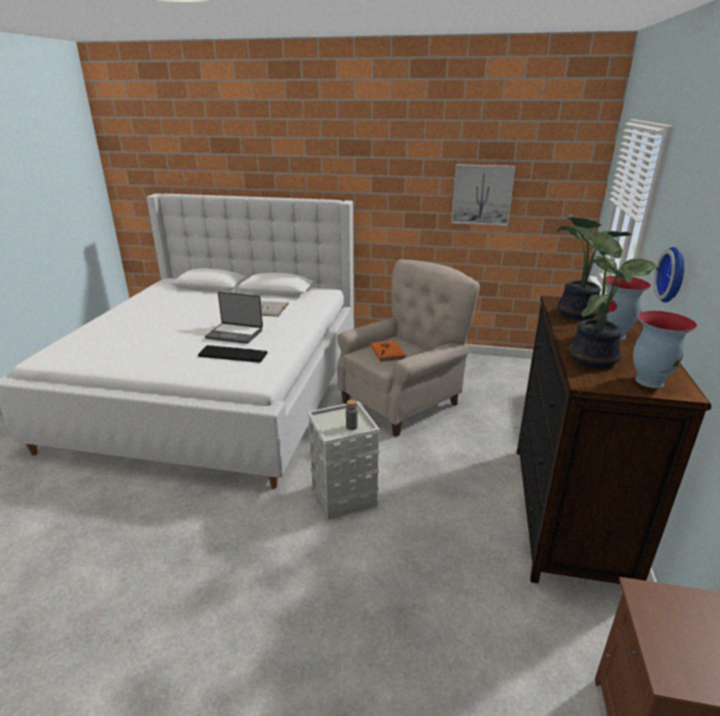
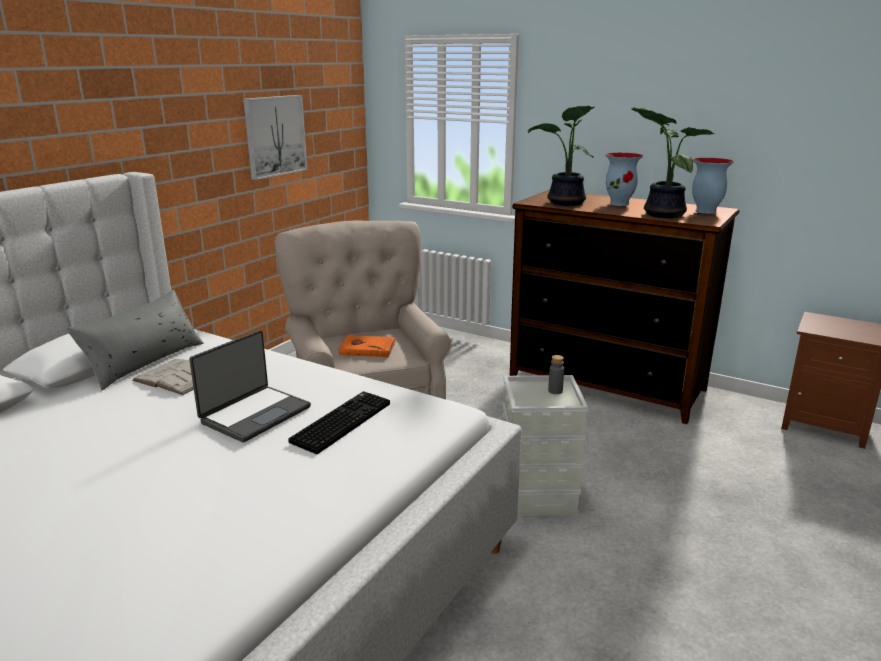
camera: 70 degrees left, 5 degrees down
wall clock [654,247,684,303] -> none
none -> grey pillow [66,290,203,390]

